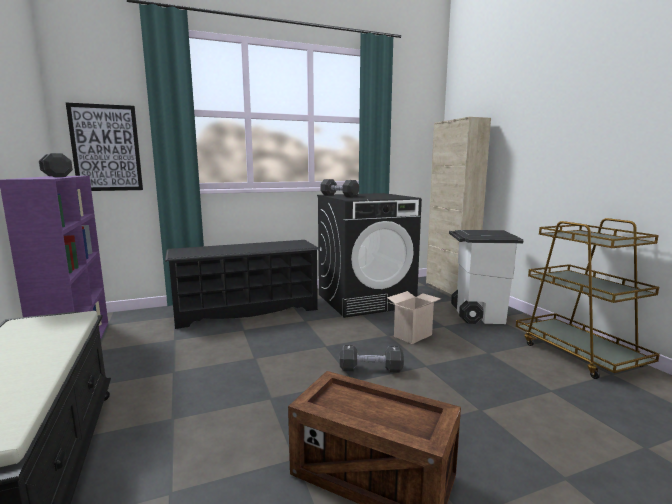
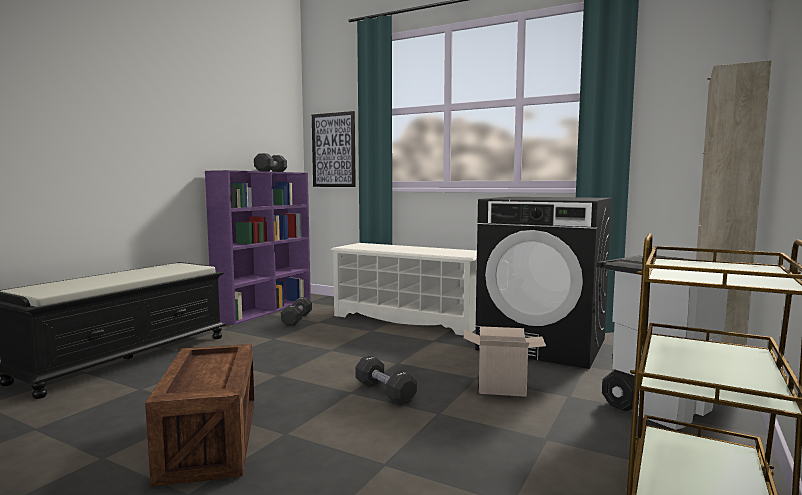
camera: 50 degrees right, 5 degrees down
black shoe rack [165,240,320,329] -> white shoe rack [330,243,477,336]
black dumbbell [320,179,359,197] -> black dumbbell moved to [281,297,312,326]

